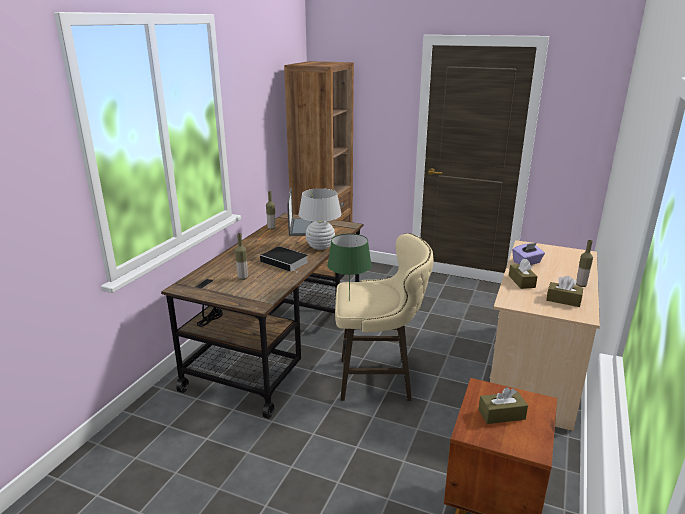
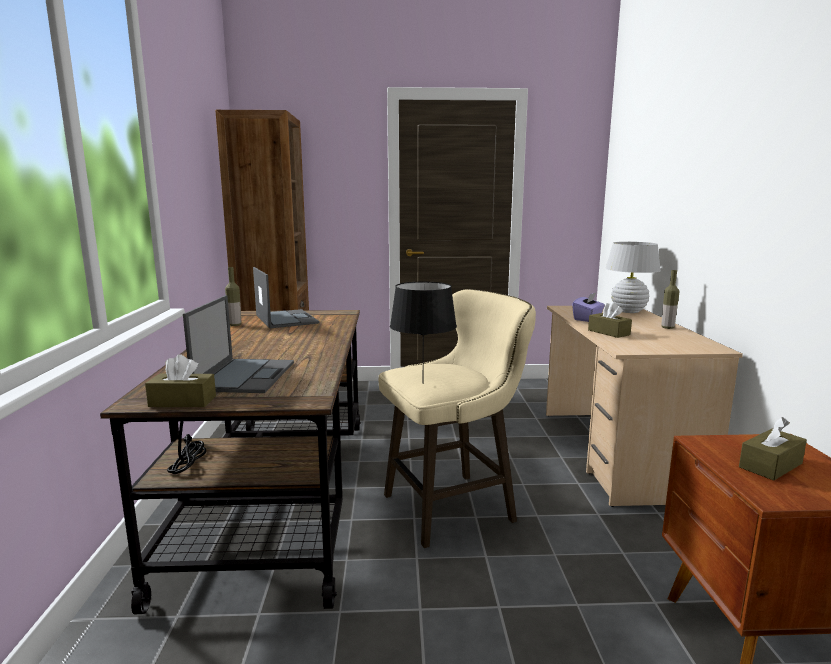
camera: 25 degrees left, 10 degrees down
bottle [235,233,248,280] -> laptop [183,295,294,393]
book [260,246,308,273] -> none
white table lamp [298,188,341,250] -> white table lamp moved to [605,242,661,313]
green table lamp [327,233,372,301] -> black table lamp [390,282,457,381]
brown tissue box [546,276,583,307] -> brown tissue box moved to [145,354,216,407]

